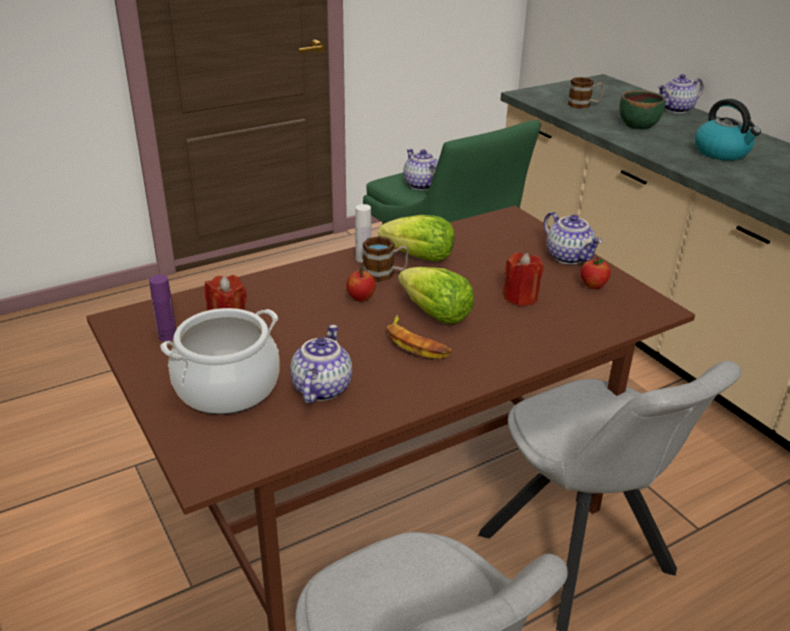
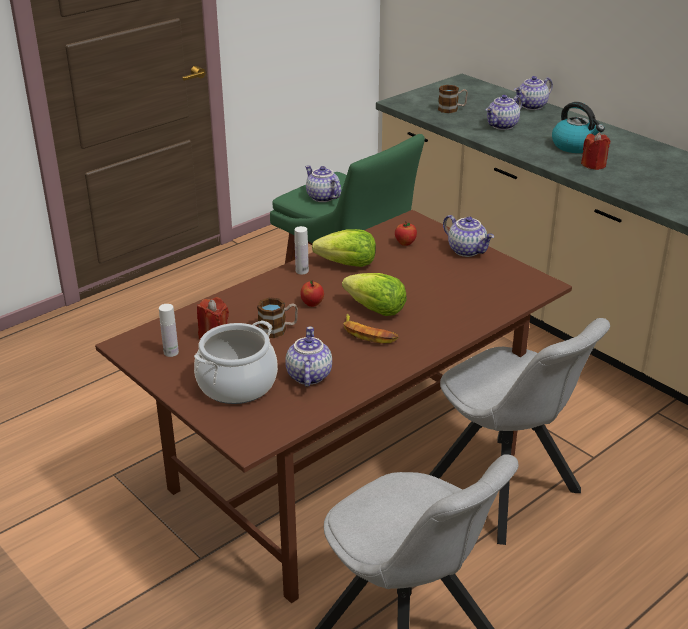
camera: 10 degrees left, 0 degrees up
purple bottle [149,275,176,342] -> white bottle [159,304,179,357]
mug [363,236,409,282] -> mug moved to [257,297,298,338]
red candle [503,253,544,306] -> red candle moved to [581,132,610,170]
apple [580,257,611,289] -> apple moved to [395,221,417,246]
green bowl [619,90,665,130] -> teapot [486,95,522,130]

